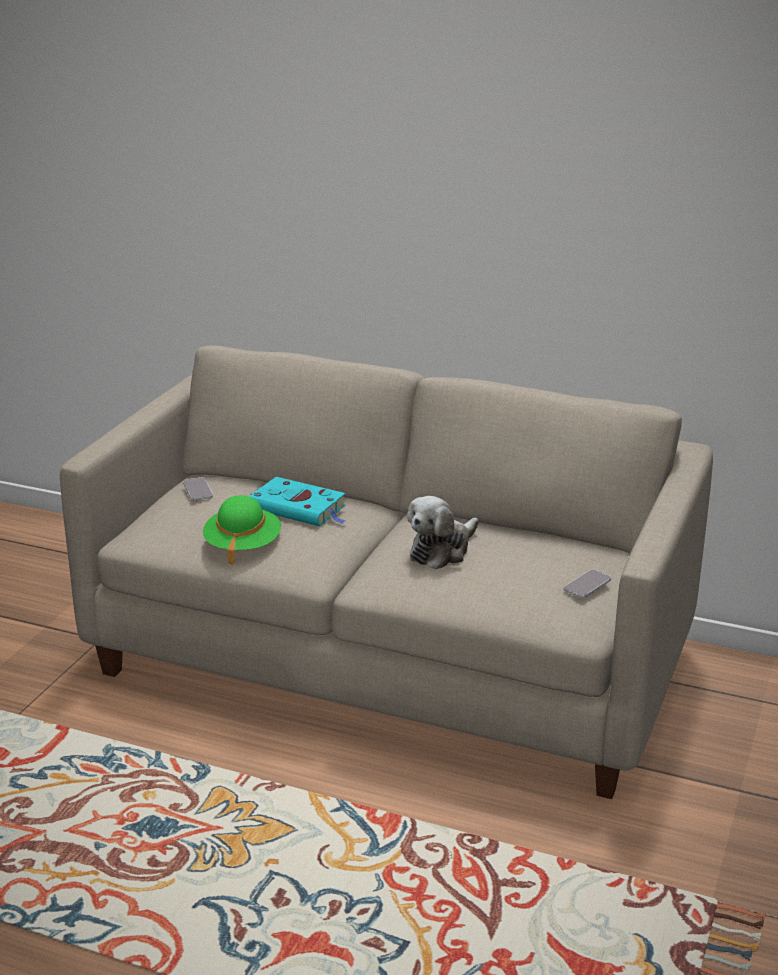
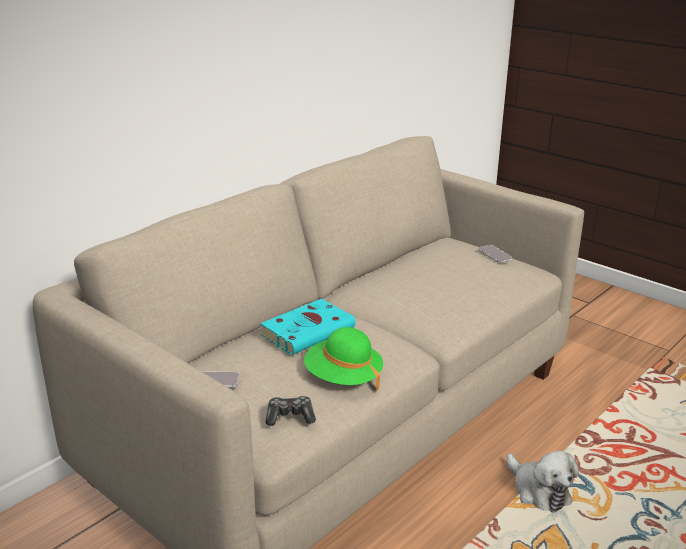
camera: 70 degrees left, 0 degrees up
plush toy [407,496,479,570] -> plush toy moved to [507,451,579,513]
none -> game controller [266,396,316,426]

